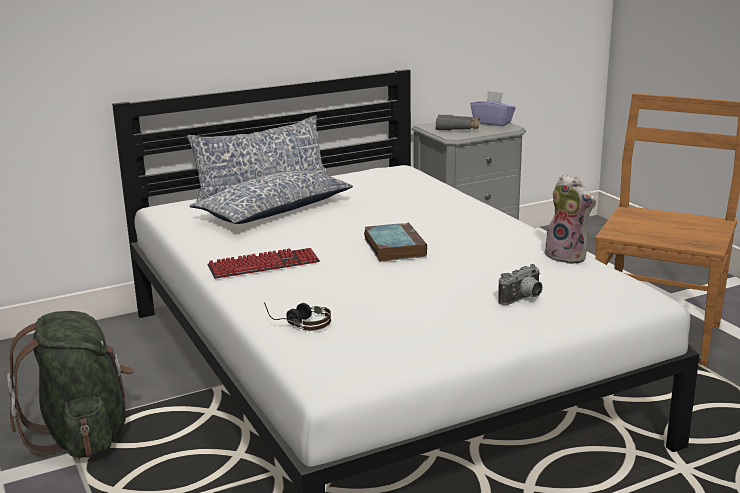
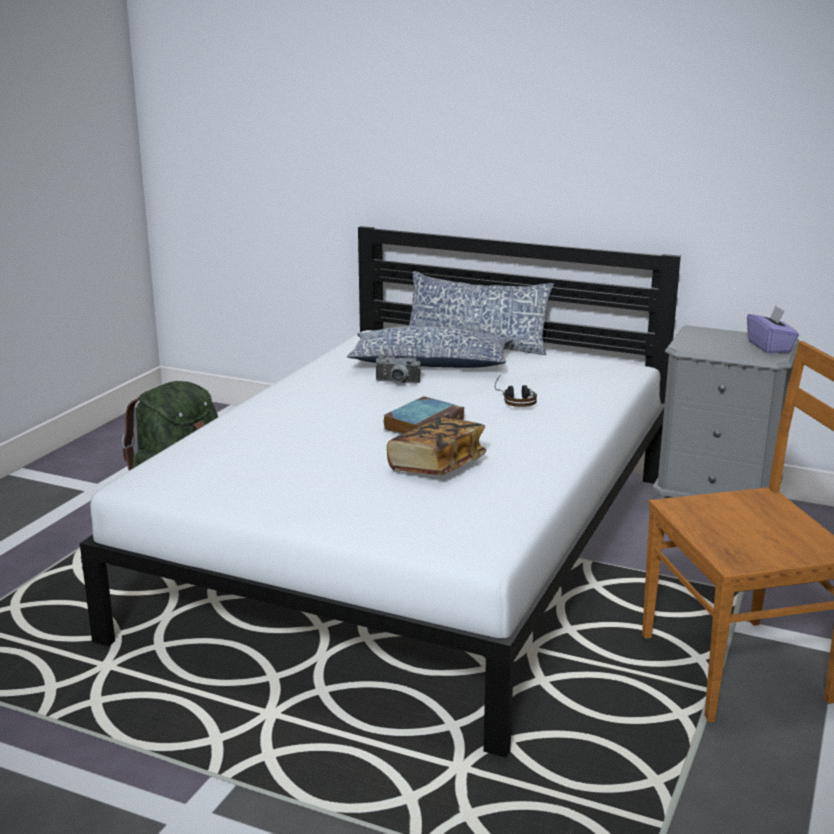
camera: 50 degrees right, 0 degrees up
keyboard [207,248,320,279] -> none
headphones [264,302,331,331] -> headphones moved to [495,375,537,407]
grey binoculars [436,115,480,130] -> none
camera [499,264,543,305] -> camera moved to [375,354,421,384]
plush toy [545,174,596,264] -> none
none -> book [387,417,486,475]

